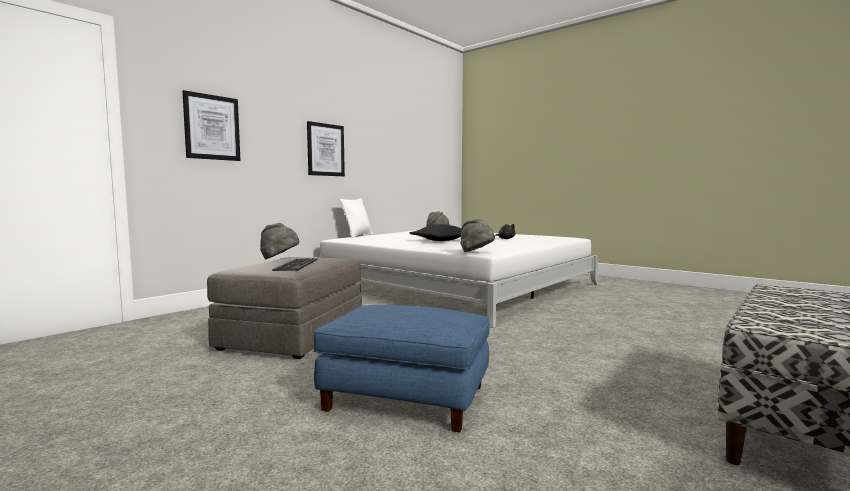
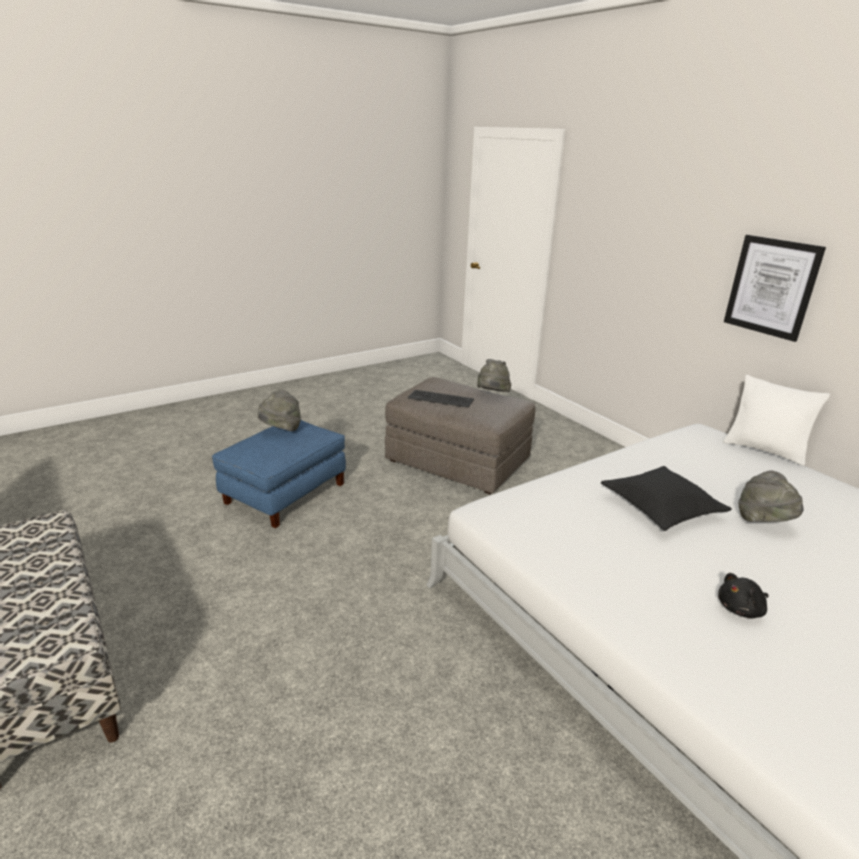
camera: 105 degrees right, 20 degrees up
picture [182,90,240,161] -> none
grey hat [460,219,495,252] -> grey hat moved to [257,390,301,431]

